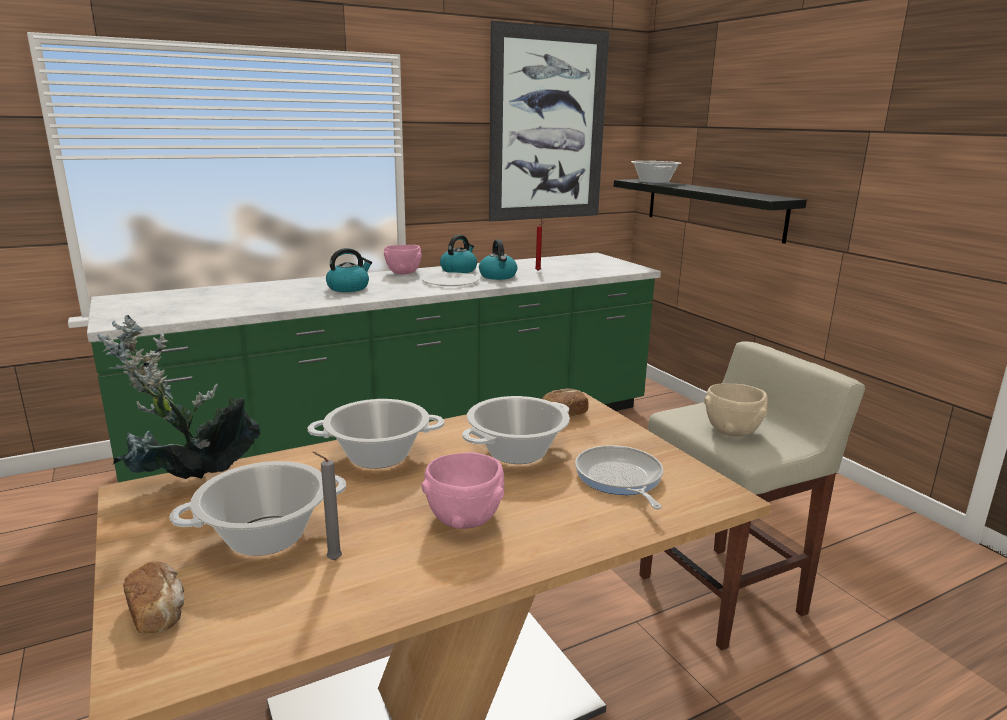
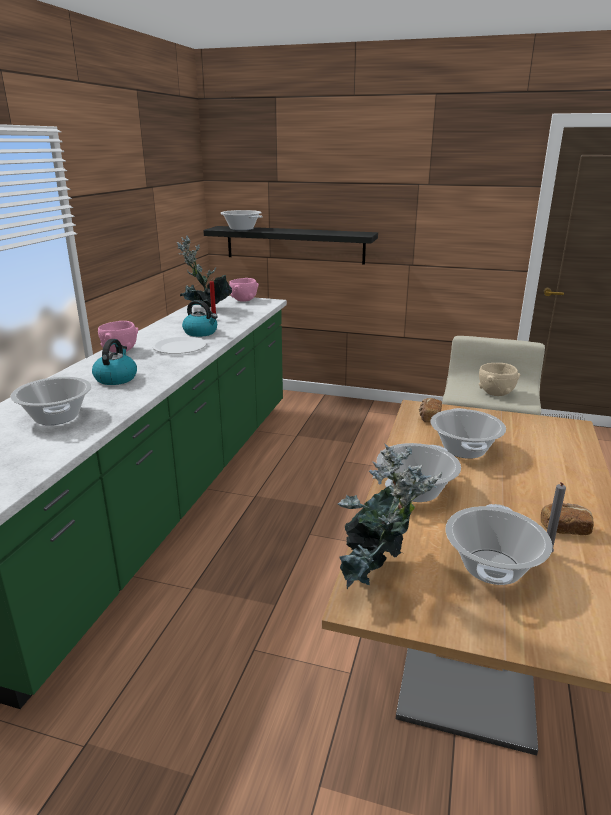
camera: 45 degrees left, 5 degrees up
bread [123,561,184,633] -> bread moved to [541,503,594,535]
pink bowl [422,452,504,529] -> pink bowl moved to [229,278,259,302]
kettle [440,235,477,273] -> none
picture [489,21,609,222] -> none
frying pan [575,445,663,510] -> none
none -> cooking pot [10,377,91,425]
none -> potted plant [177,236,232,308]

